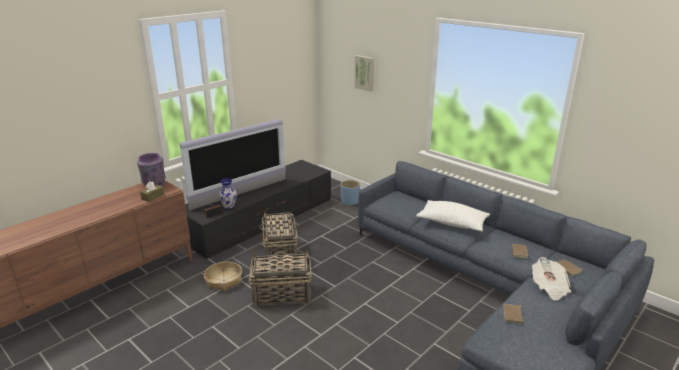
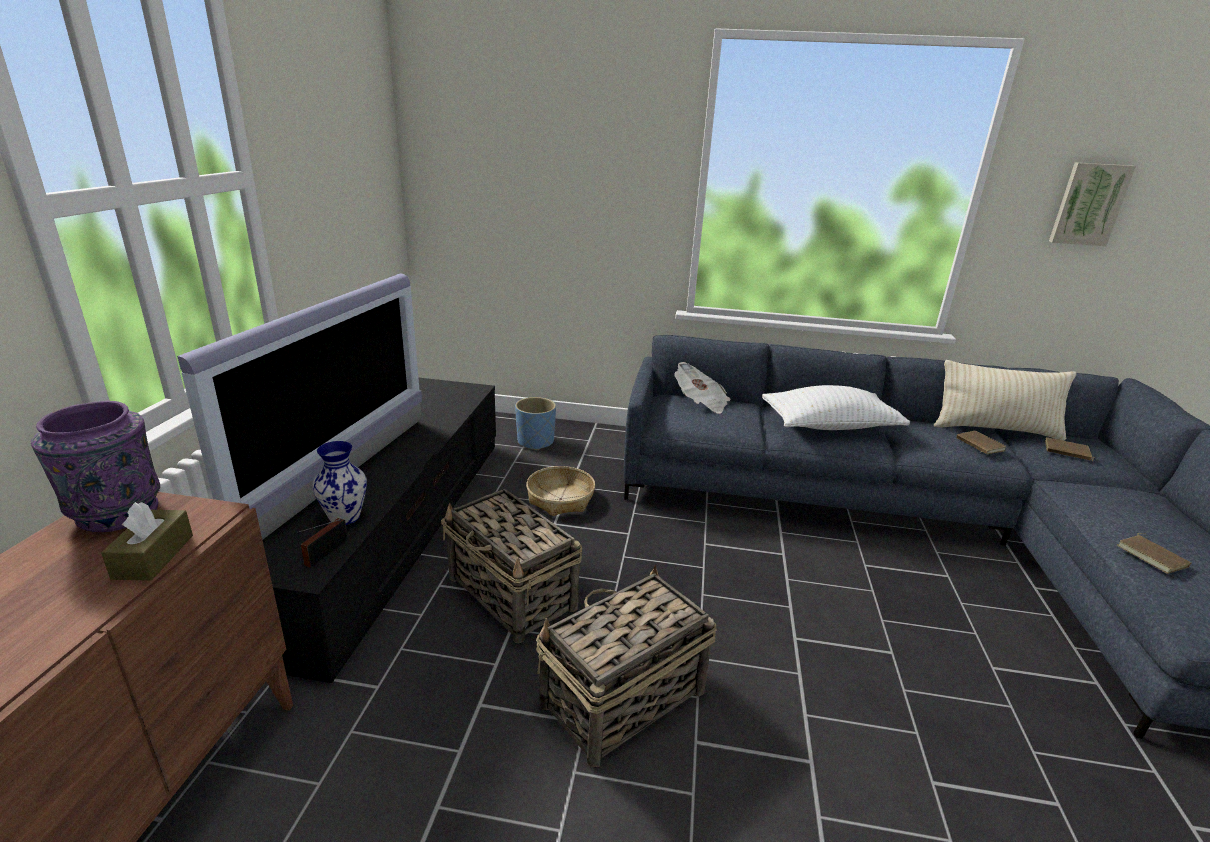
camera: 35 degrees left, 0 degrees up
basket [204,262,242,291] -> basket moved to [526,466,595,516]
picture [355,55,374,92] -> picture moved to [1049,162,1136,246]
newspaper [532,257,571,301] -> newspaper moved to [674,362,730,414]
none -> beige pillow [934,360,1077,441]

